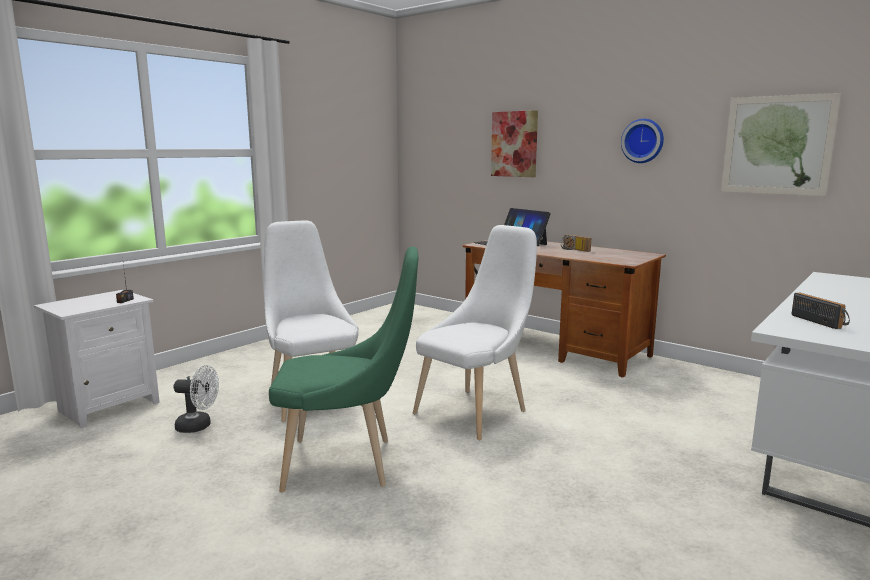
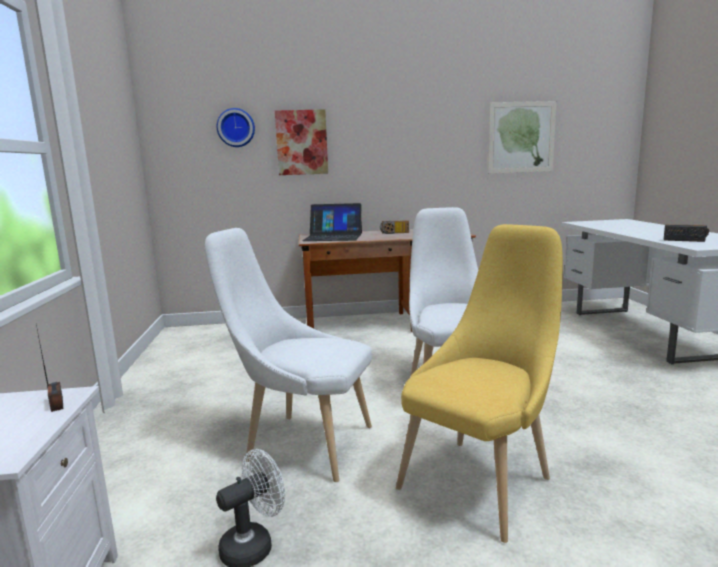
camera: 45 degrees left, 0 degrees up
green chair [269,247,418,492] -> yellow chair [396,224,563,543]
wall clock [621,119,664,163] -> wall clock moved to [217,108,255,147]

